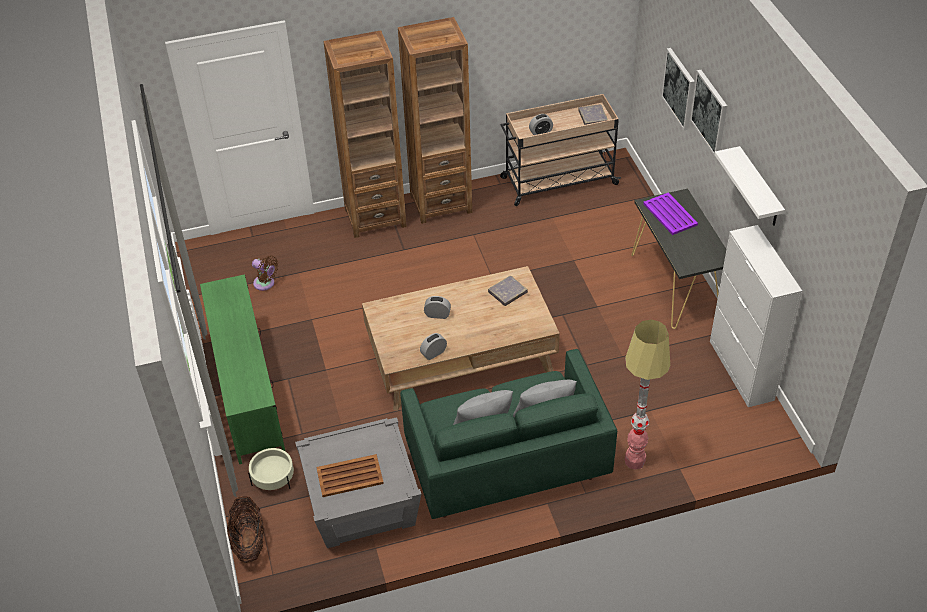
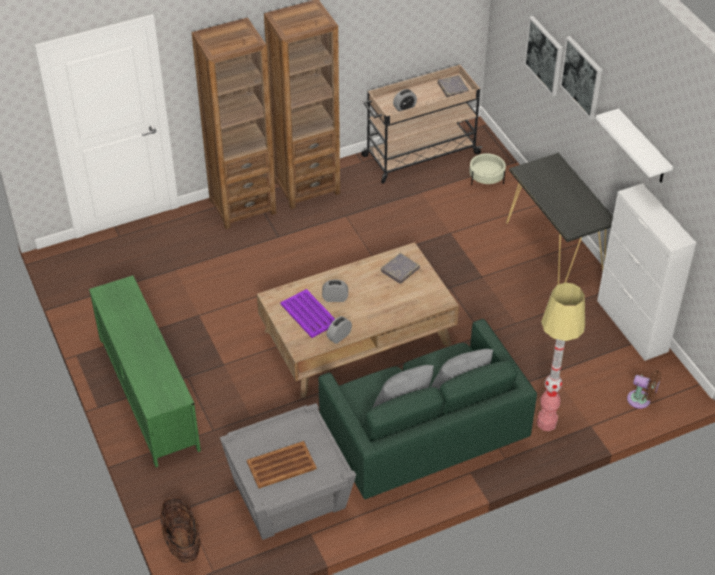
camera: 10 degrees left, 0 degrees up
beige planter [248,447,294,490] -> beige planter moved to [469,153,506,185]
brown fan [252,255,278,291] -> brown fan moved to [627,370,661,409]
purple tray [643,192,698,235] -> purple tray moved to [280,289,335,338]

